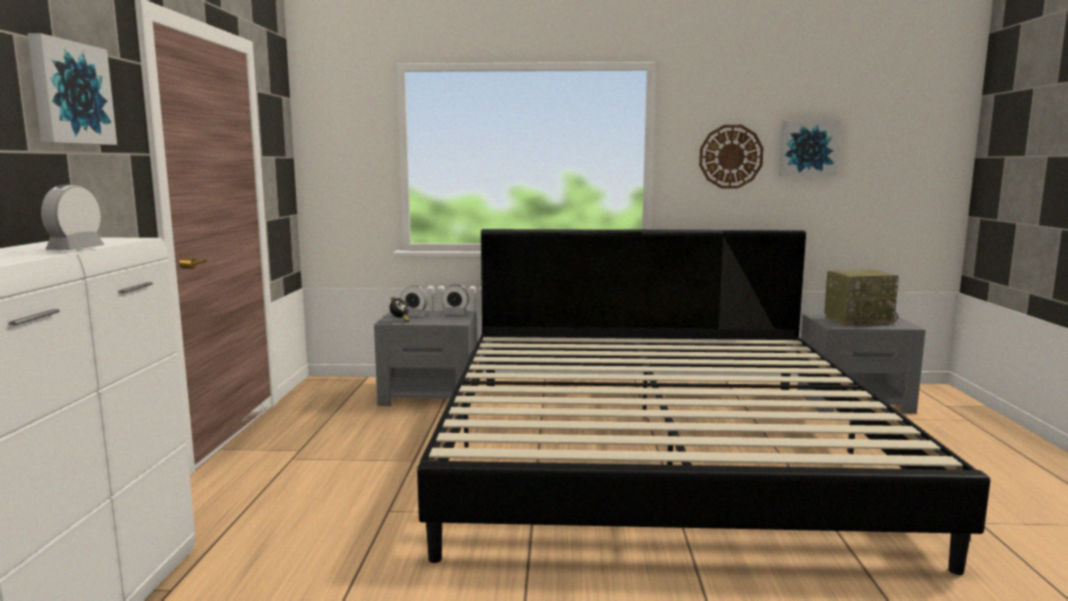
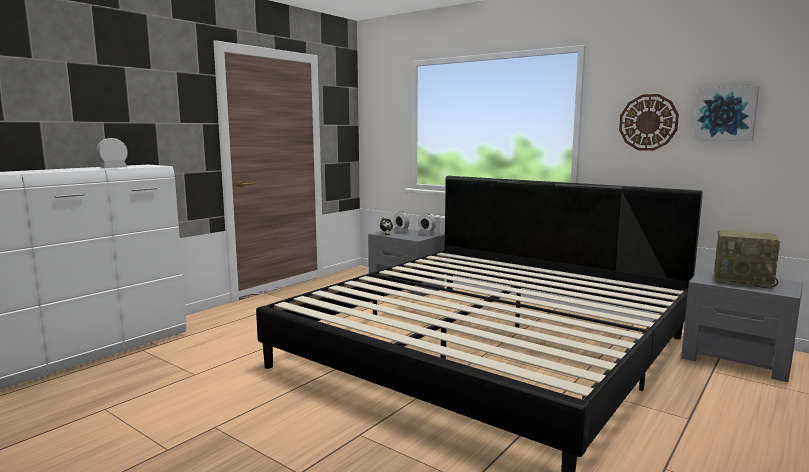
camera: 35 degrees right, 0 degrees up
picture [28,33,117,145] -> none

